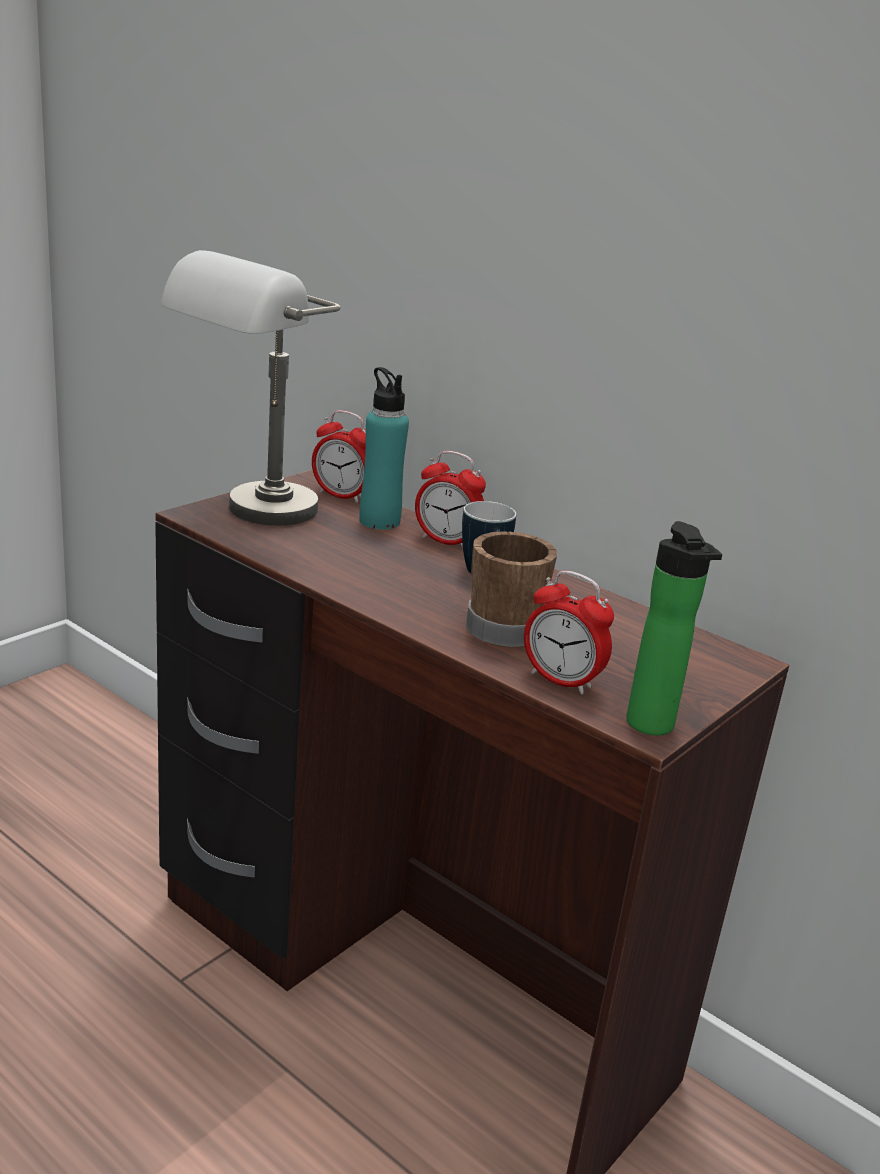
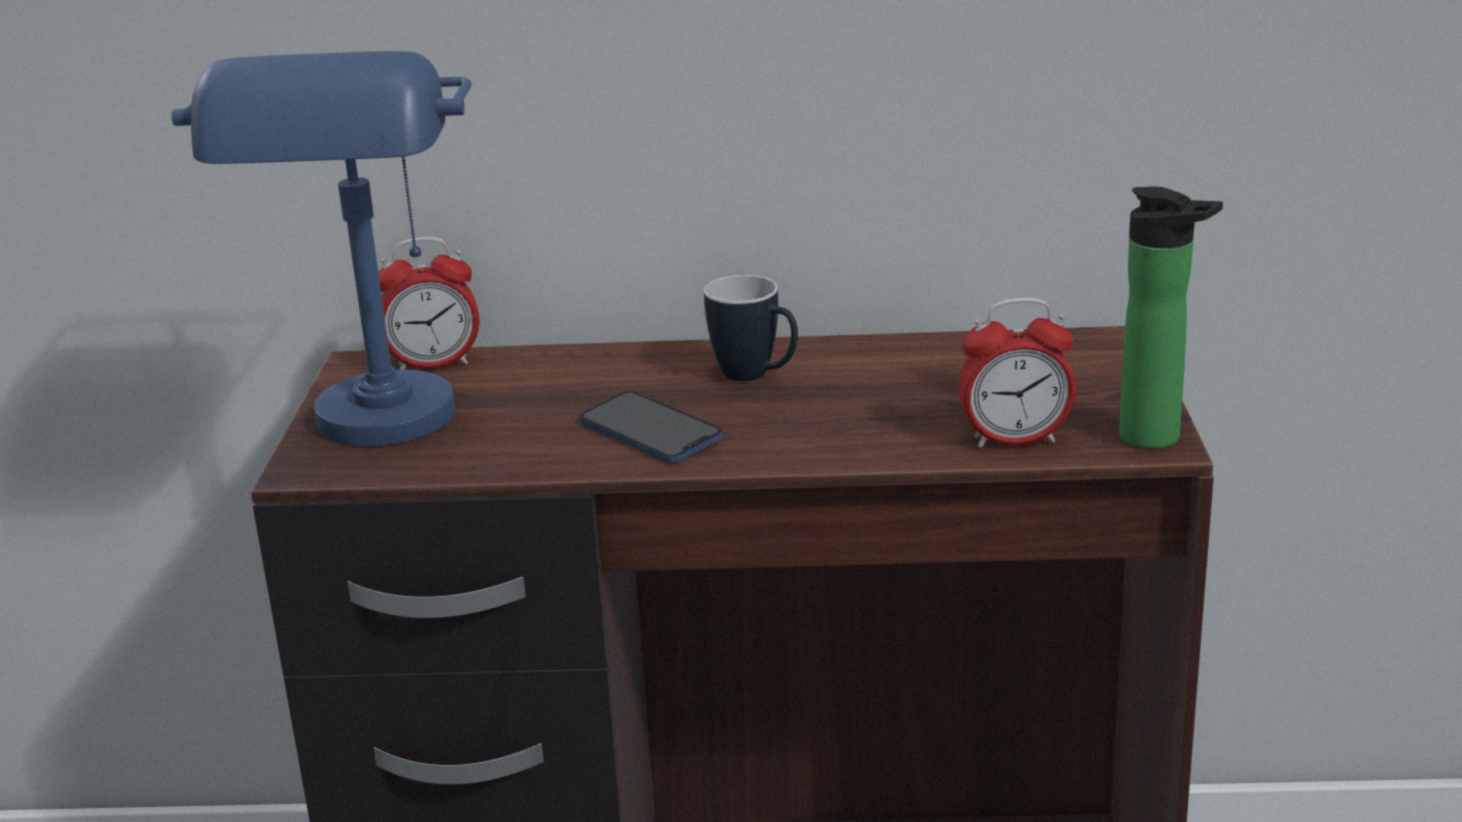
camera: 35 degrees left, 0 degrees up
grey table lamp [161,250,341,525] -> blue table lamp [171,51,472,446]
turquoise bottle [359,367,409,530] -> none
alarm clock [415,451,486,548] -> none
brown mug [466,531,557,647] -> none
none -> phone [580,391,722,463]

